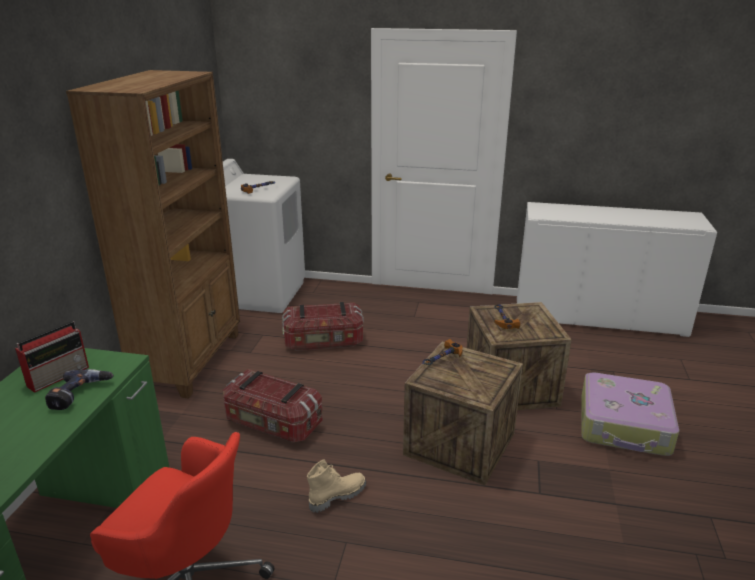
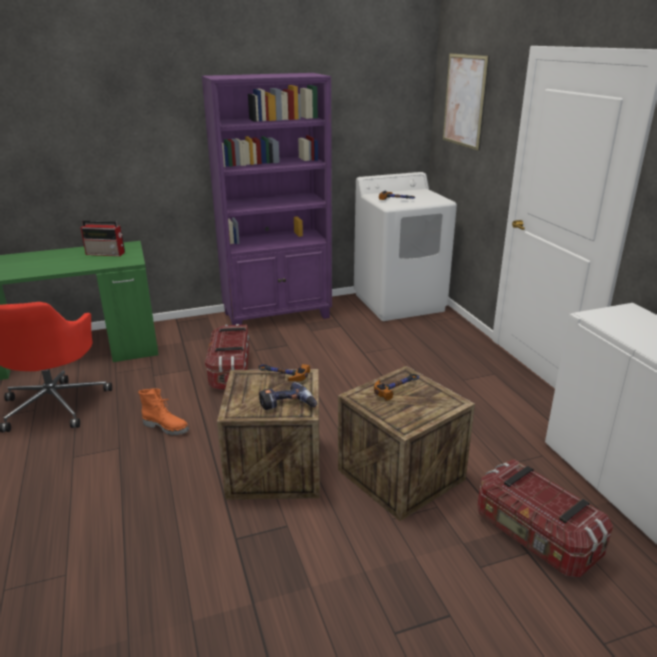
camera: 60 degrees right, 0 degrees up
power drill [45,369,113,410] -> power drill moved to [259,382,317,410]
brown bookcase [66,70,240,399] -> purple bookcase [201,73,332,325]
storage box [282,302,364,351] -> storage box moved to [478,459,613,577]
beige boot [307,459,366,513] -> orange boot [138,388,189,436]
suitcase [581,372,679,456] -> none
none -> picture [443,53,489,151]

